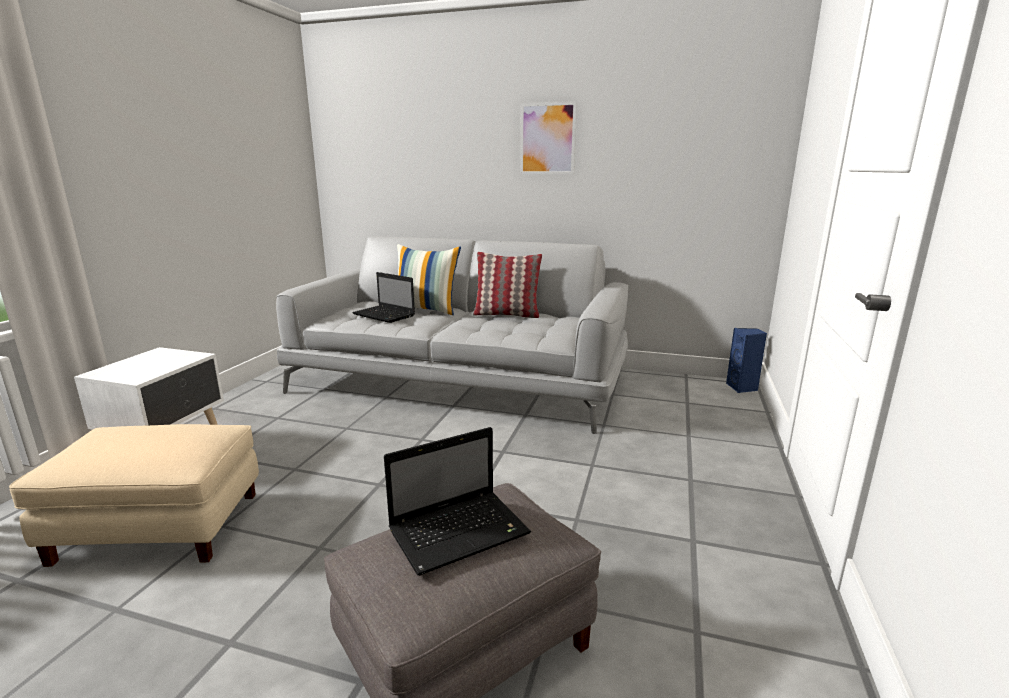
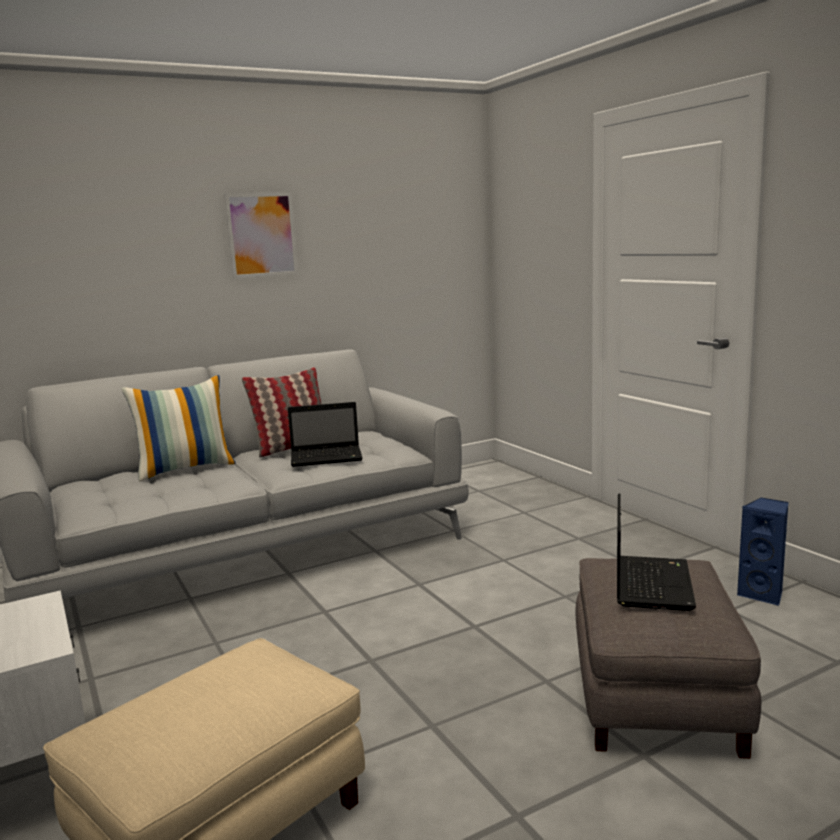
camera: 45 degrees left, 5 degrees down
laptop [352,272,415,323] -> laptop moved to [288,402,363,467]
blue speaker [726,328,767,393] -> blue speaker moved to [737,497,788,606]

